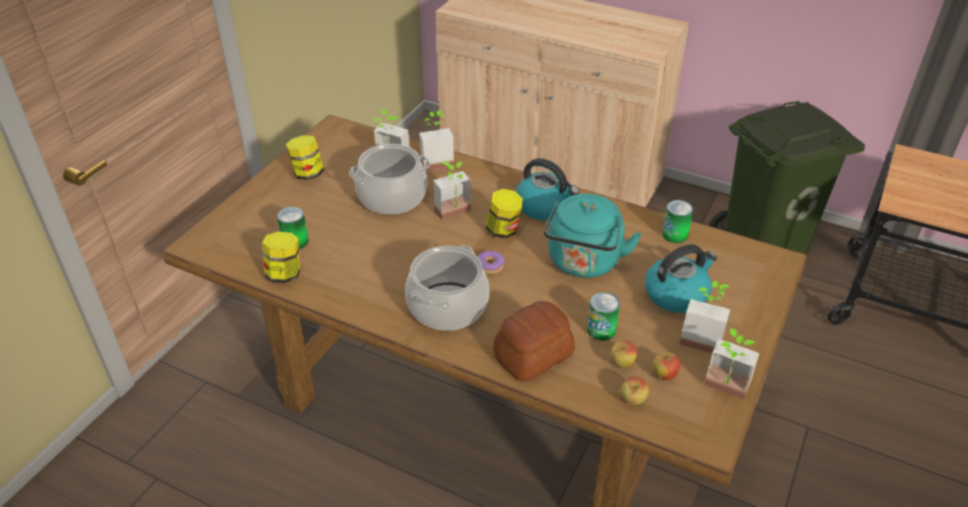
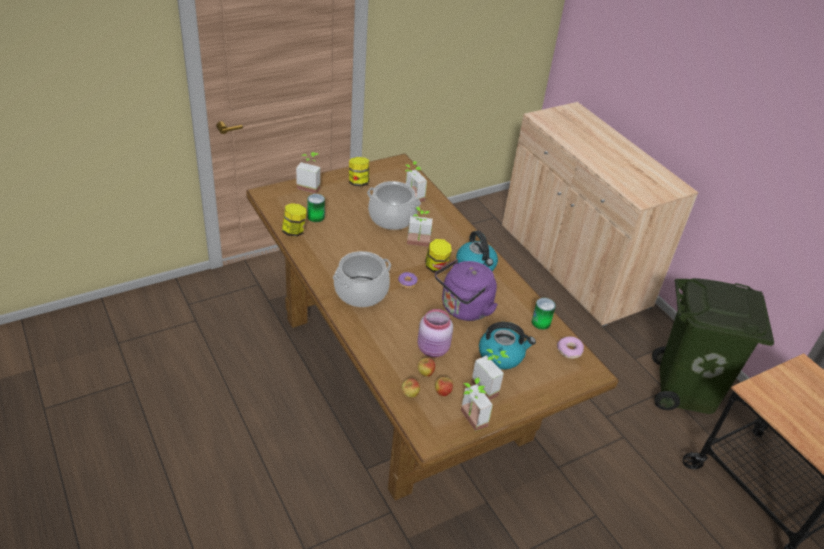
camera: 30 degrees right, 0 degrees up
potted plant [419,110,454,171] -> potted plant moved to [296,152,321,194]
bread [493,301,575,382] -> none
turquoise kettle [544,194,641,278] -> purple kettle [435,259,498,321]
can [587,292,620,341] -> pink jar [417,309,453,358]
none -> donut [557,337,584,359]

